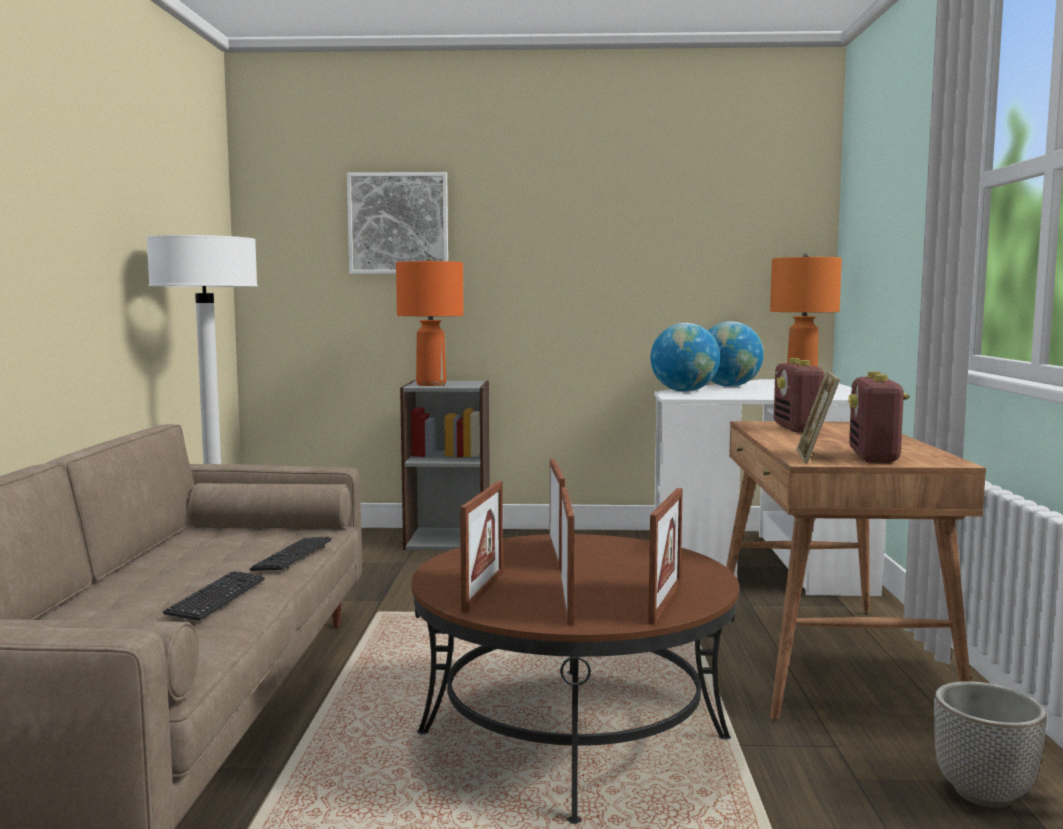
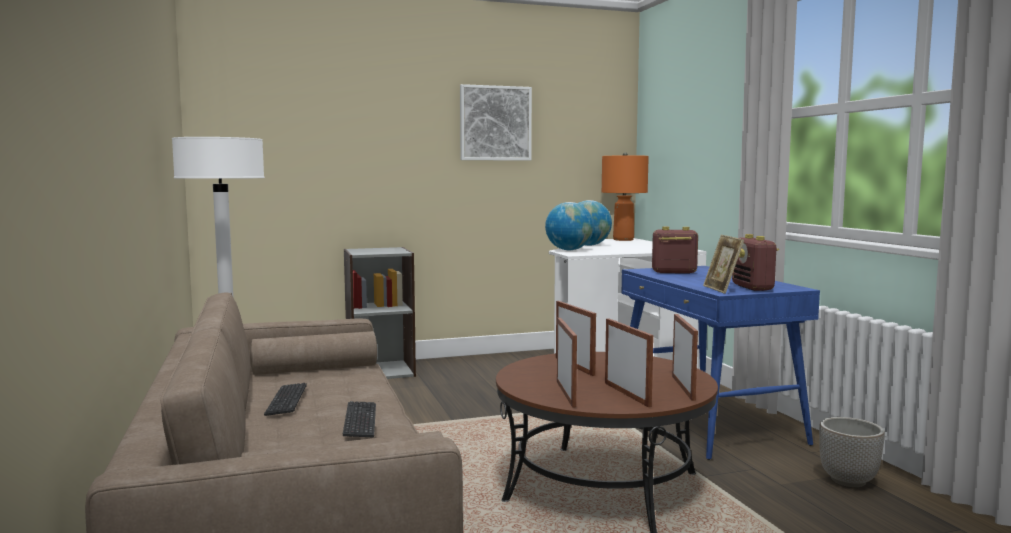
camera: 20 degrees left, 0 degrees up
keyboard [250,537,332,571] -> keyboard moved to [264,383,307,416]
picture [347,172,448,274] -> picture moved to [460,84,532,161]
orange table lamp [396,257,464,386] -> none
brown desk [726,421,986,721] -> blue desk [621,266,820,460]
radio [774,358,825,432] -> radio turned 120 degrees clockwise [652,226,698,274]

